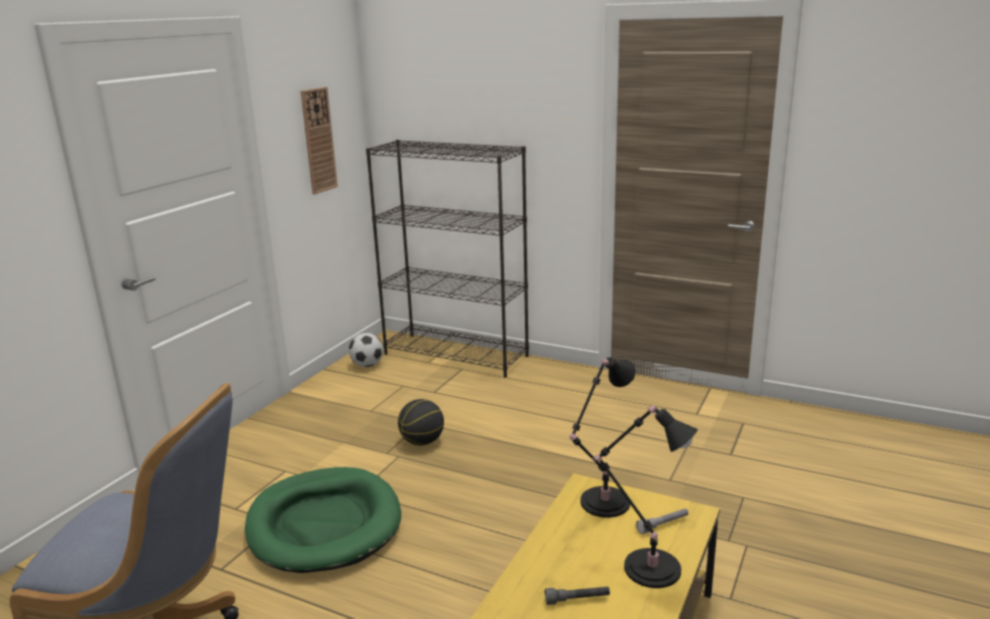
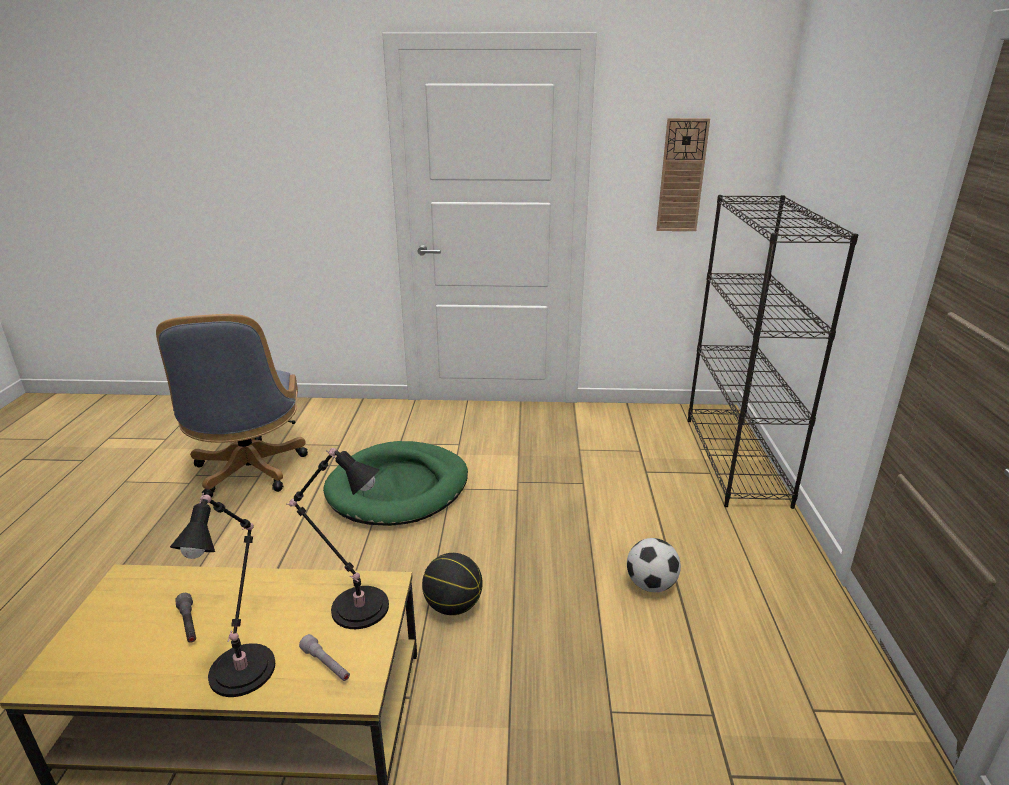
camera: 65 degrees right, 5 degrees up
football [349,333,383,367] -> football moved to [627,538,681,592]
basketball [398,399,444,446] -> basketball moved to [422,553,483,615]

